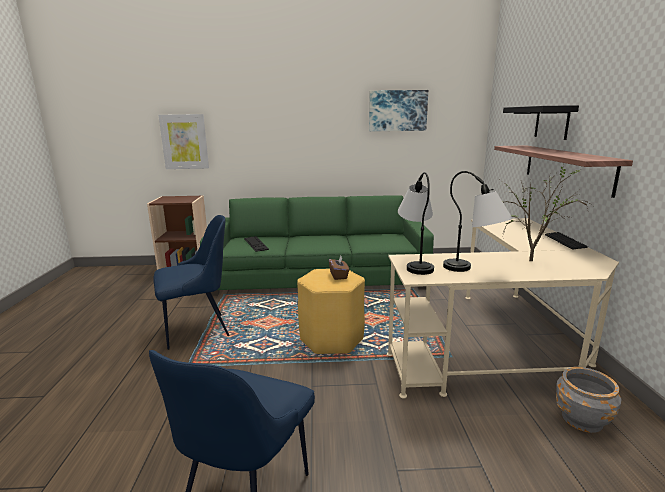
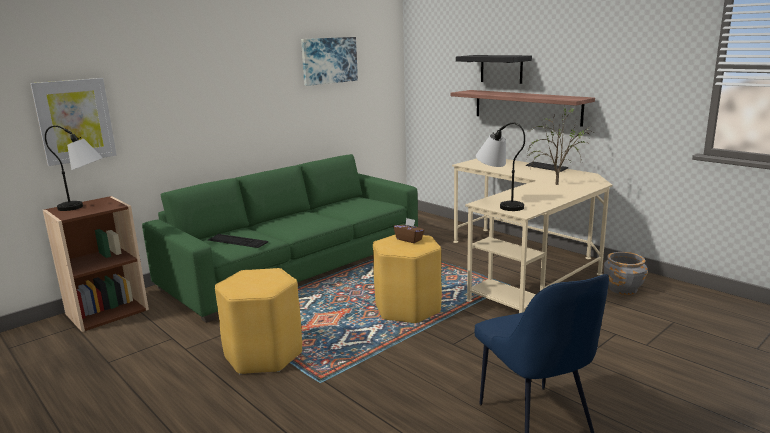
camera: 40 degrees left, 0 degrees up
blue chair [153,215,230,350] -> yellow stool [215,268,302,375]
table lamp [443,171,513,272] -> table lamp moved to [45,125,103,211]

